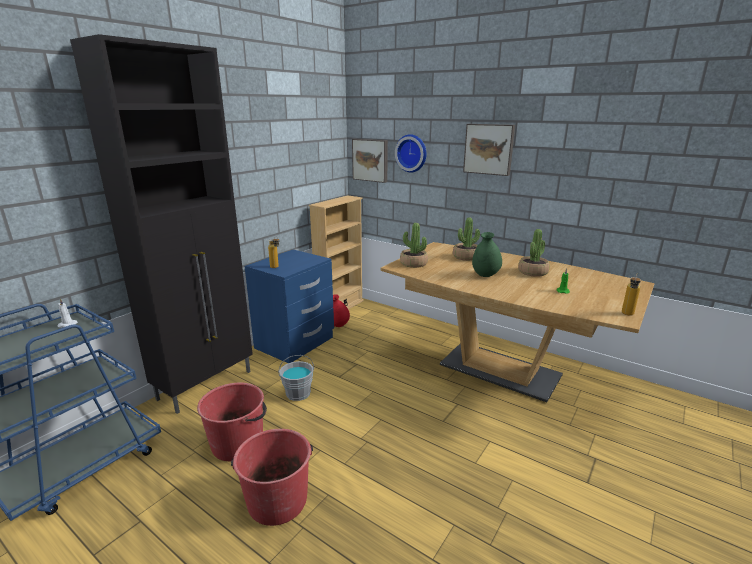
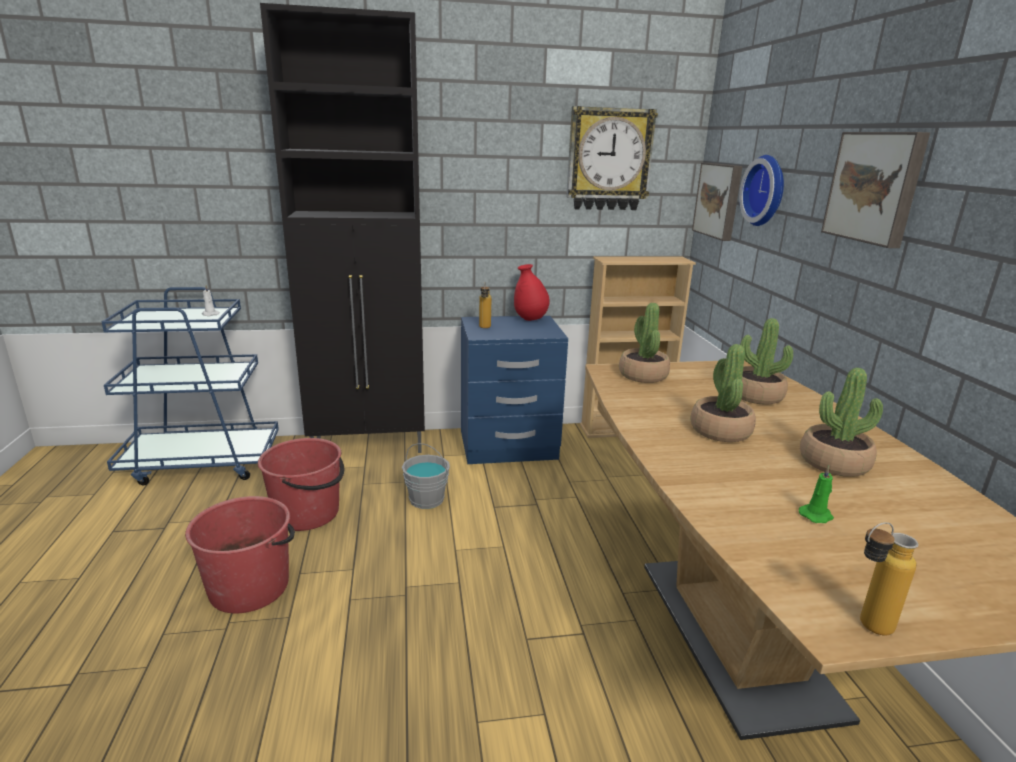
camera: 45 degrees right, 0 degrees up
red vase [333,294,350,327] -> red vase moved to [514,264,550,321]
green vase [472,232,502,277] -> potted plant [691,344,756,442]
none -> wall clock [566,106,658,210]

